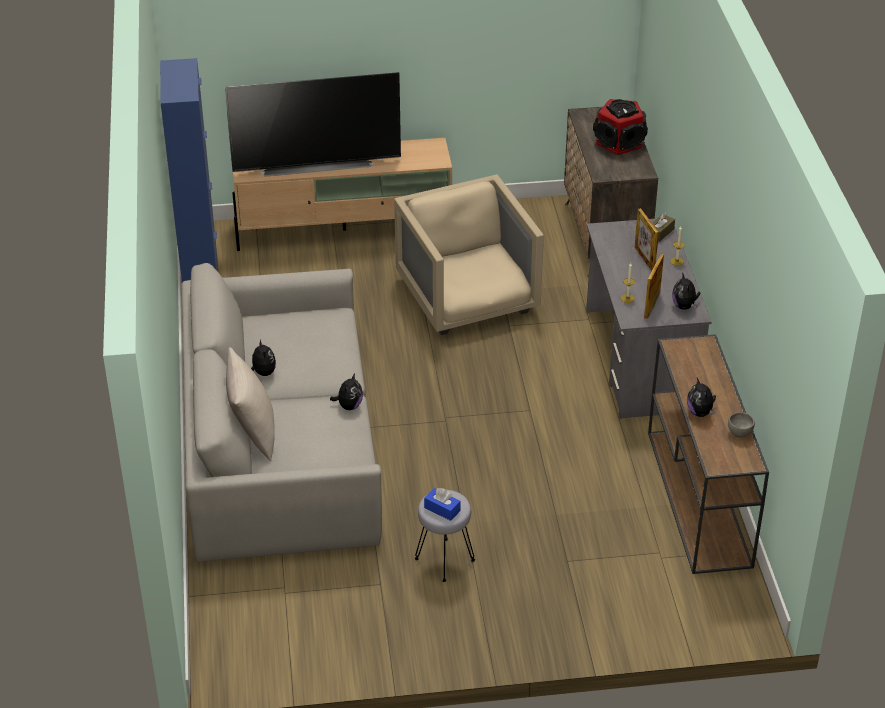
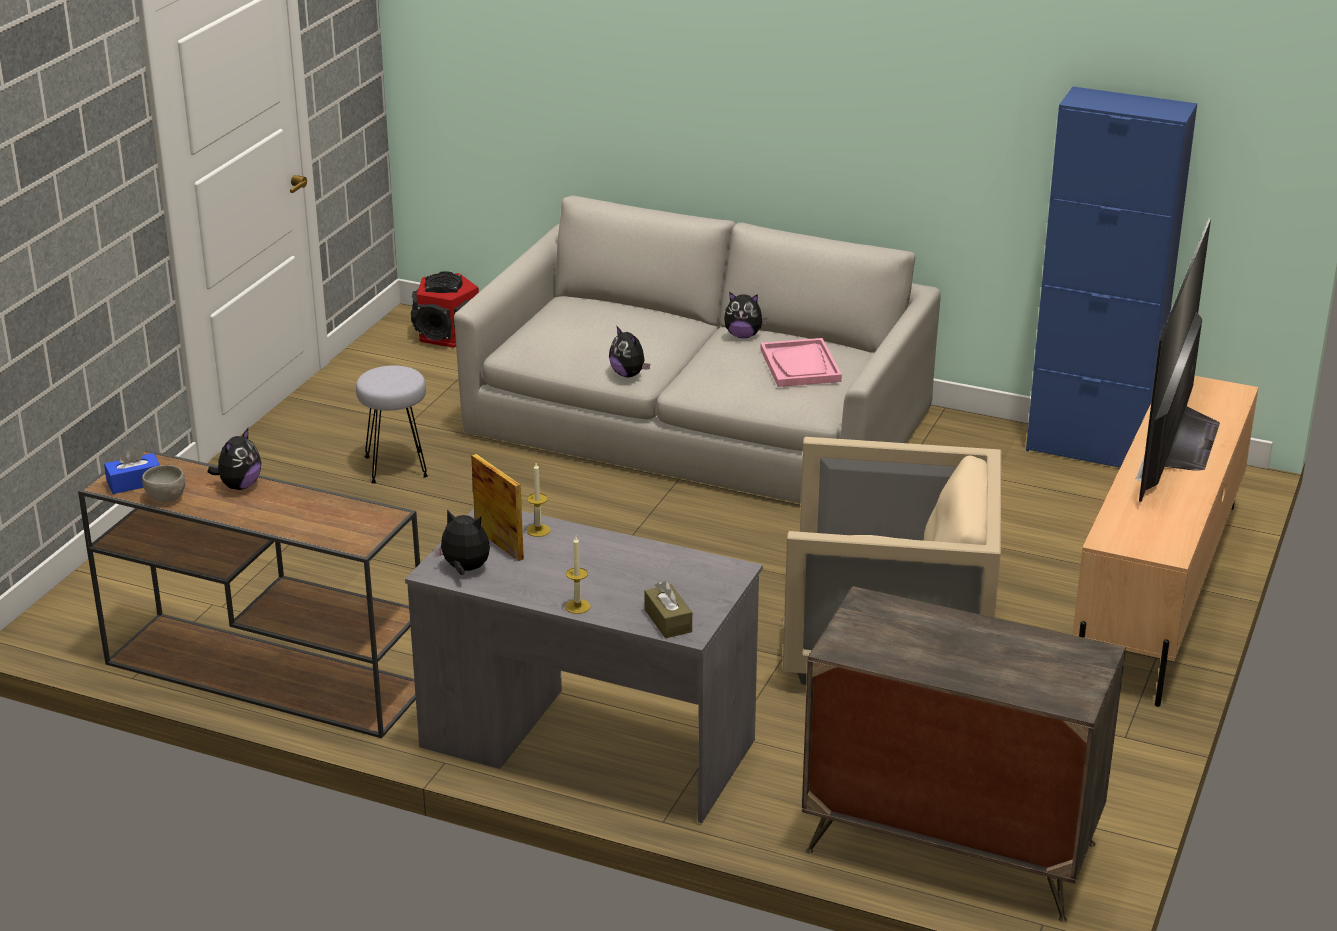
camera: 120 degrees right, 10 degrees down
beige pillow [226,347,275,461] -> none
blue tissue box [424,488,461,521] -> blue tissue box moved to [104,446,160,494]
speaker [593,99,648,155] -> speaker moved to [411,271,479,348]
picture frame [635,208,659,271] -> none
plush toy [687,378,716,417] -> plush toy turned 105 degrees clockwise [207,428,261,490]
none -> pink tray [760,338,842,387]

